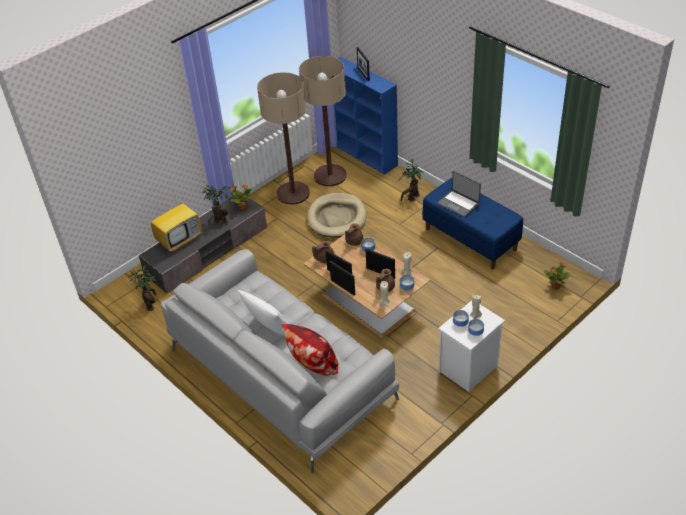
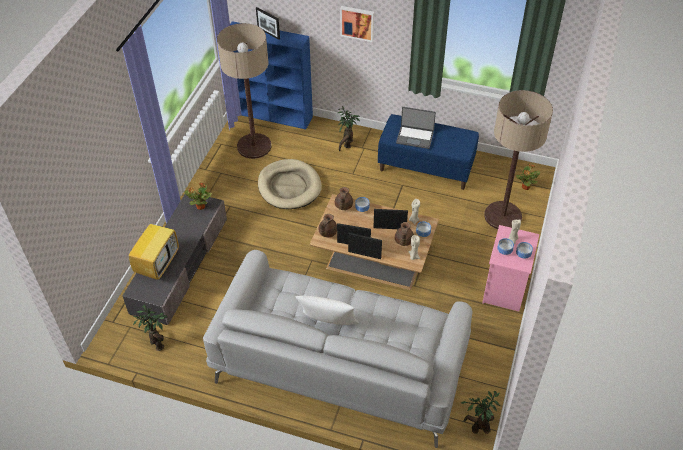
camera: 30 degrees left, 5 degrees up
potted plant [201,185,229,226] -> potted plant moved to [461,391,500,434]
floor lamp [257,72,310,205] -> floor lamp moved to [484,90,553,229]
pillow [282,324,339,376] -> none
white nightstand [438,301,505,392] -> pink nightstand [482,225,539,311]
none -> picture [340,6,374,42]

